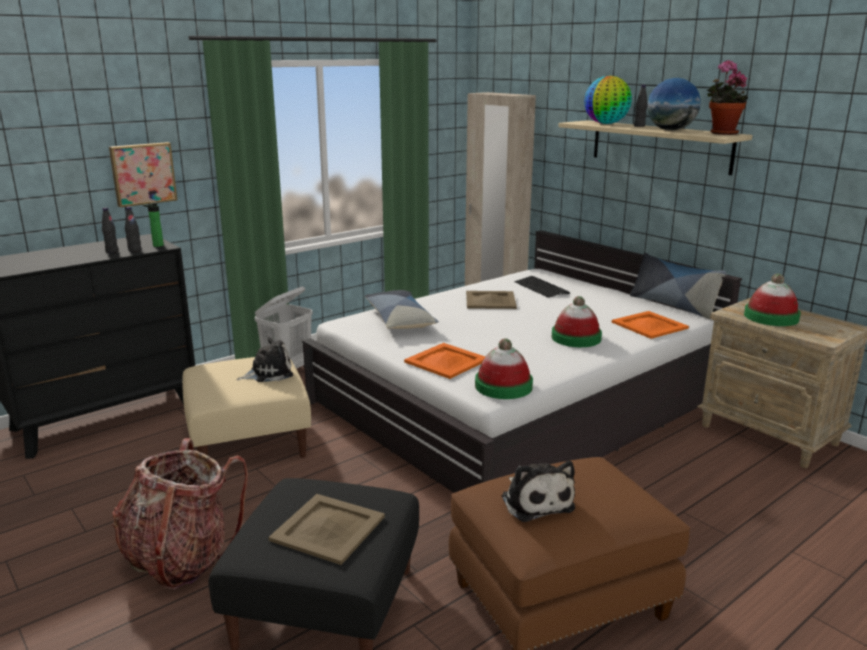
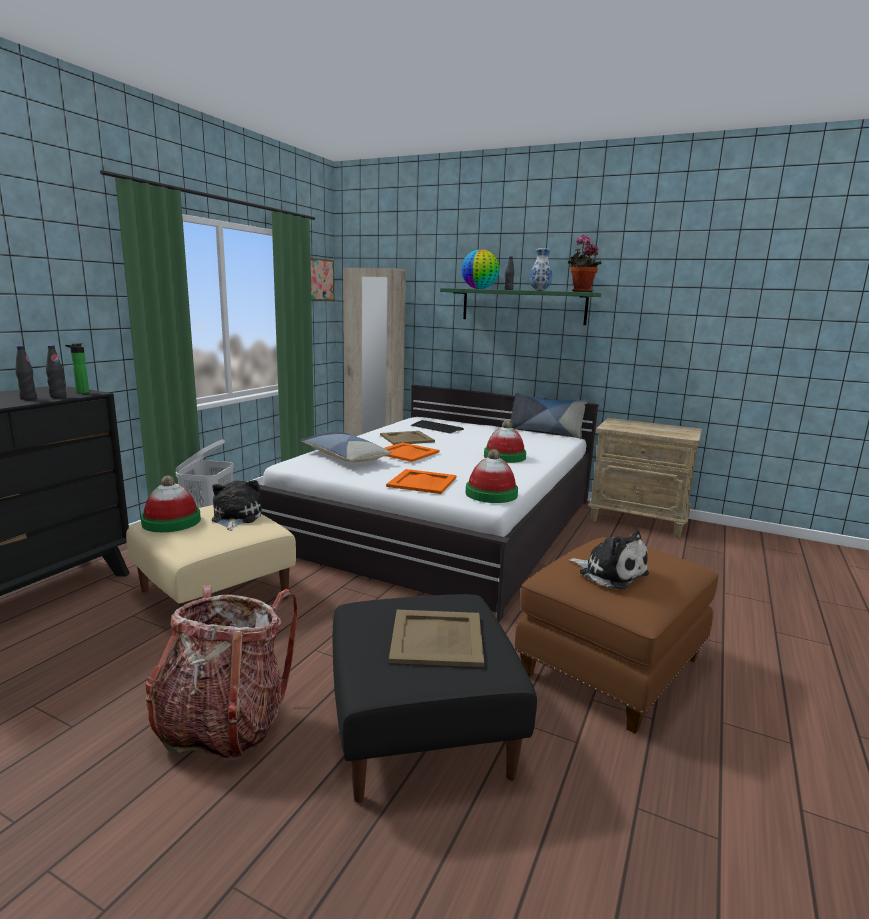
camera: 25 degrees left, 5 degrees down
picture [109,142,177,207] -> picture moved to [310,258,334,301]
plush toy [236,337,293,382] -> plush toy turned 45 degrees counterclockwise [212,480,262,531]
beige shelf [558,120,753,175] -> green shelf [440,288,601,325]
orange tray [612,311,689,339] -> orange tray moved to [384,442,440,462]
globe [647,78,701,131] -> vase [530,248,552,291]
hat [744,274,801,326] -> hat moved to [141,476,201,532]

